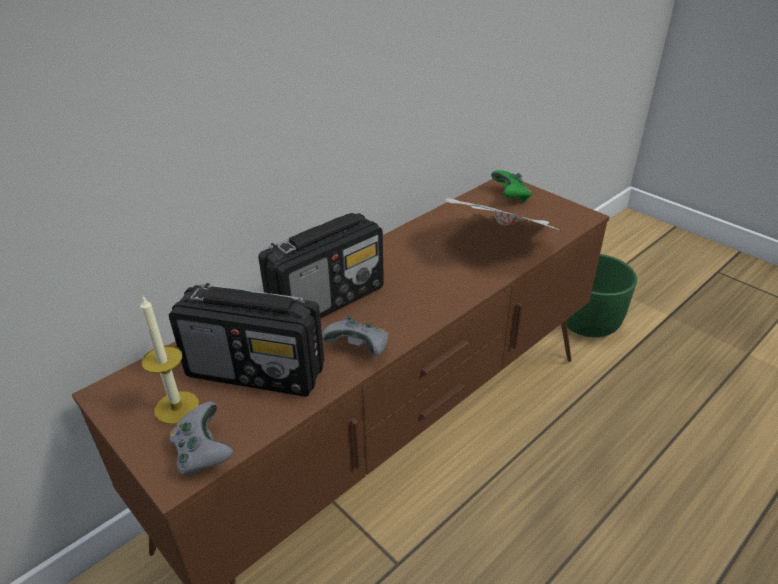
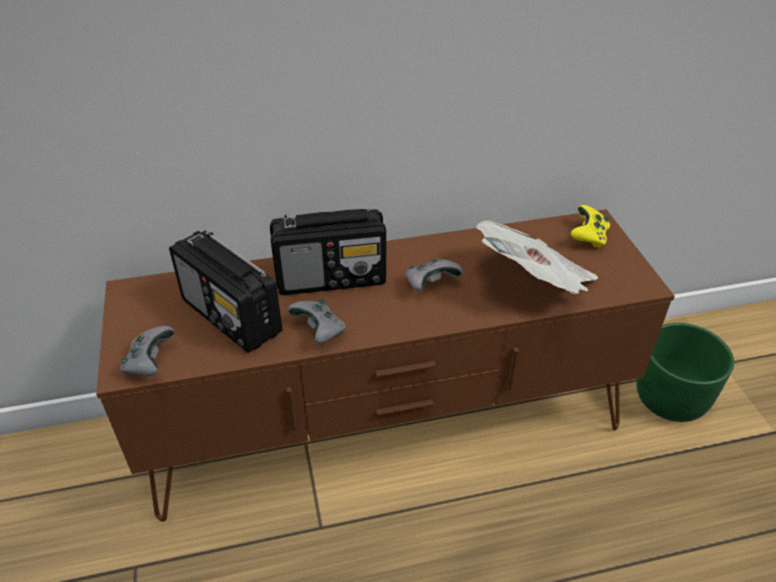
camera: 30 degrees right, 5 degrees up
candle [140,295,199,425] -> none
green game controller [491,170,532,202] -> yellow game controller [570,205,610,248]
none -> grey game controller [406,259,463,291]

